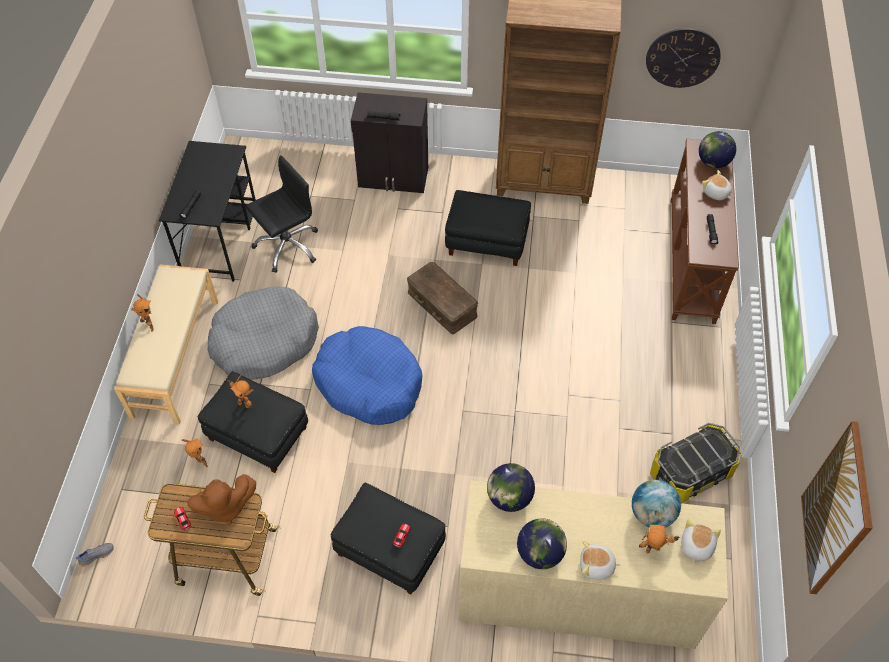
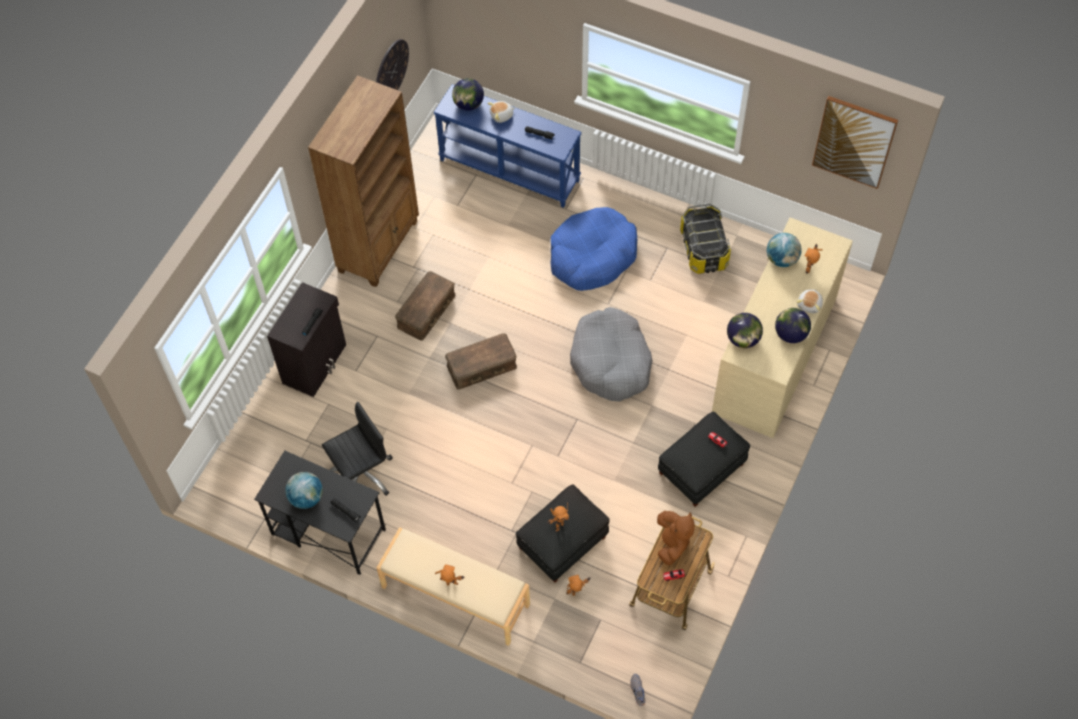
camera: 70 degrees left, 5 degrees up
grey dog bed [208,287,319,380] -> grey dog bed moved to [570,307,653,402]
black office chair [246,155,318,273] -> black office chair turned 75 degrees clockwise [322,402,393,496]
blue dog bed [312,326,422,425] -> blue dog bed moved to [550,207,637,291]
black ottoman [445,190,531,266] -> brown storage box [395,271,455,341]
brown console table [671,139,739,324] -> blue console table [434,84,581,208]
plush toy [681,519,721,564] -> none
none -> globe [285,472,323,509]

